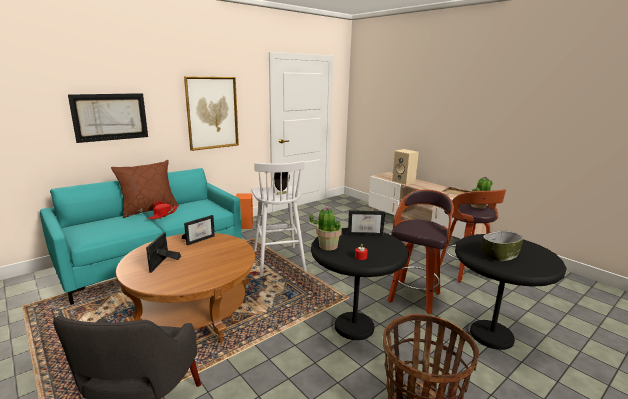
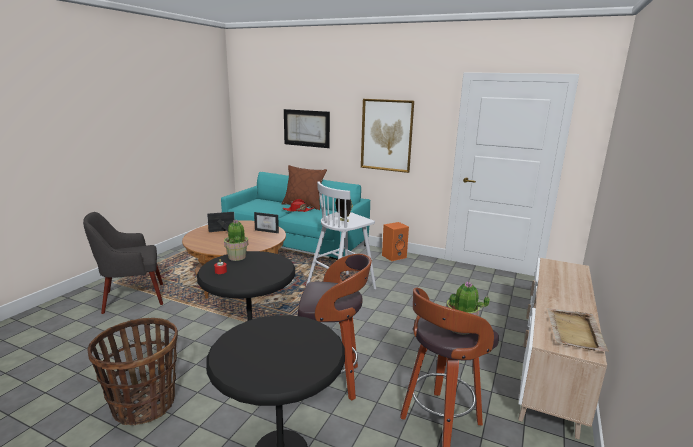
camera: 65 degrees right, 0 degrees up
picture frame [348,210,385,236] -> none
beige speaker [392,149,419,185] -> none
bowl [482,231,523,261] -> none

